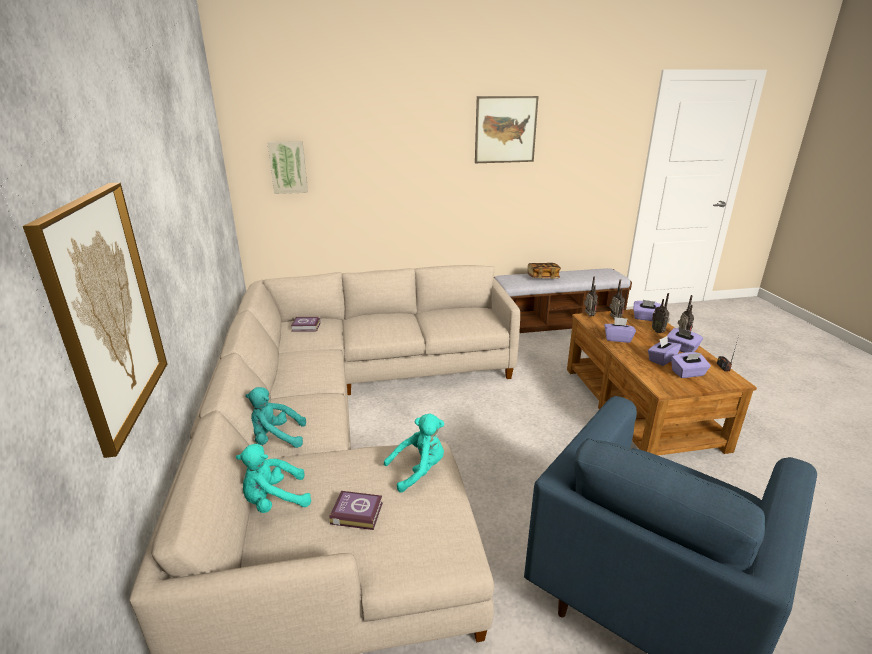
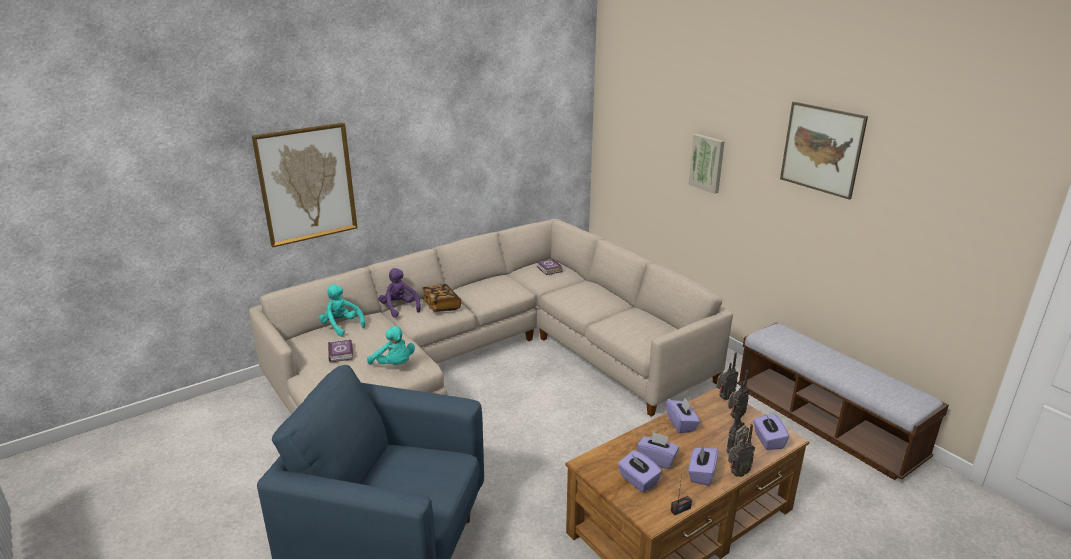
camera: 65 degrees right, 0 degrees up
turquoise plush toy [245,387,306,448] -> purple plush toy [379,268,421,318]
picture [267,141,308,194] -> picture moved to [689,134,725,194]
book [528,263,561,278] -> book moved to [422,284,461,312]

